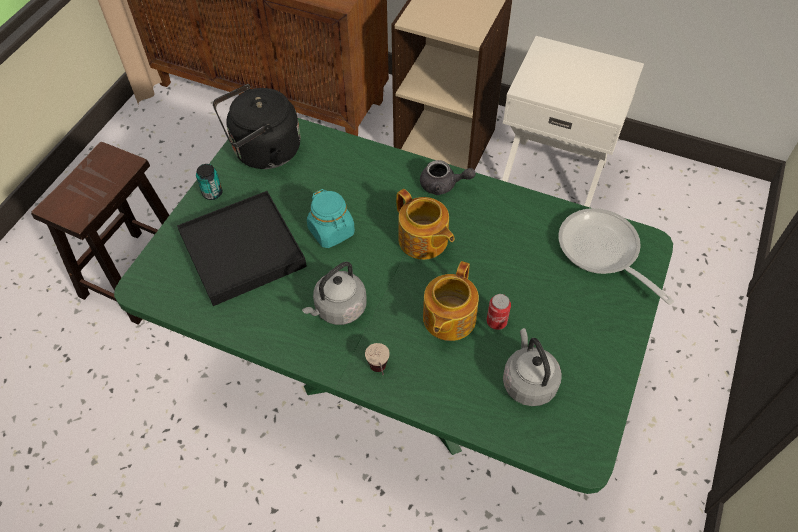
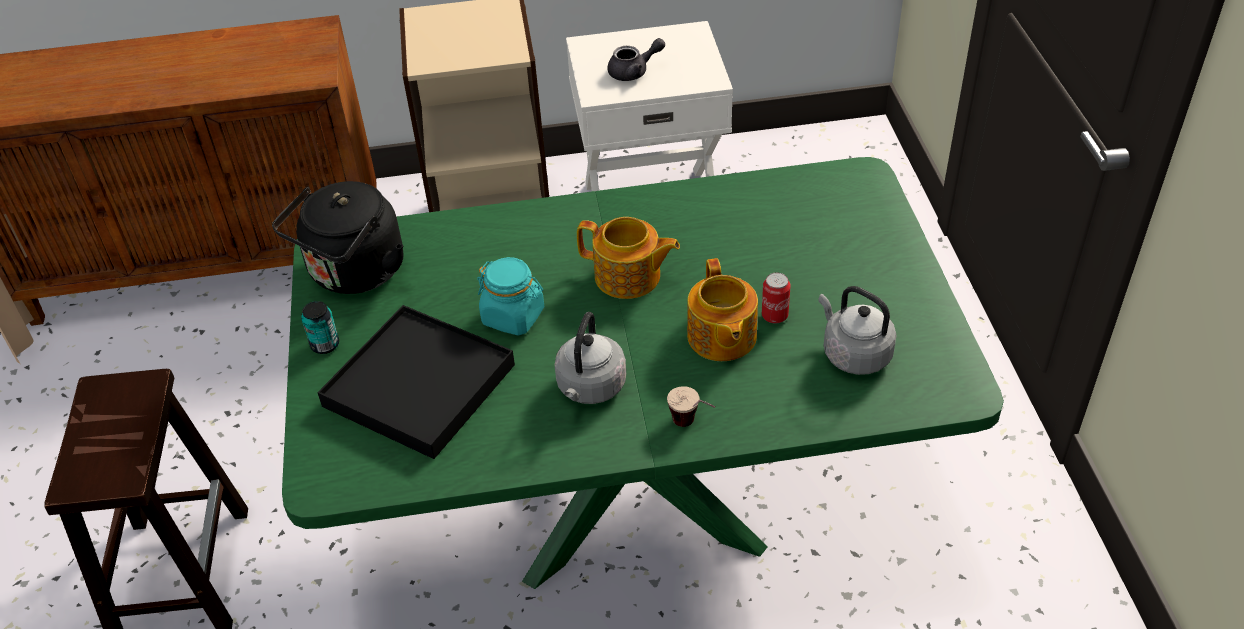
camera: 30 degrees left, 10 degrees down
grey teapot [420,160,476,195] -> grey teapot moved to [608,38,665,81]
frying pan [558,208,674,305] -> none

